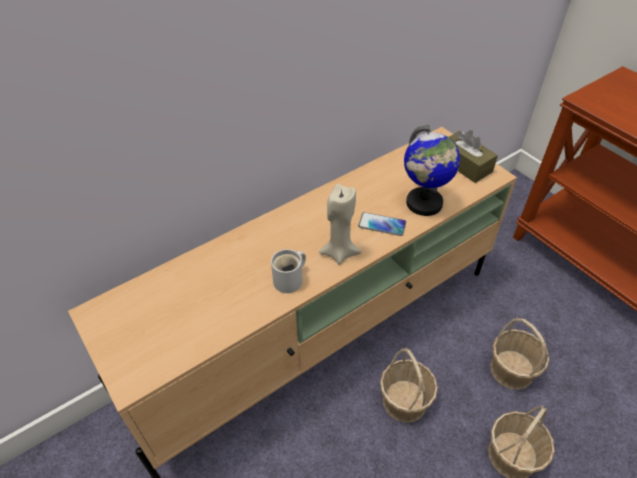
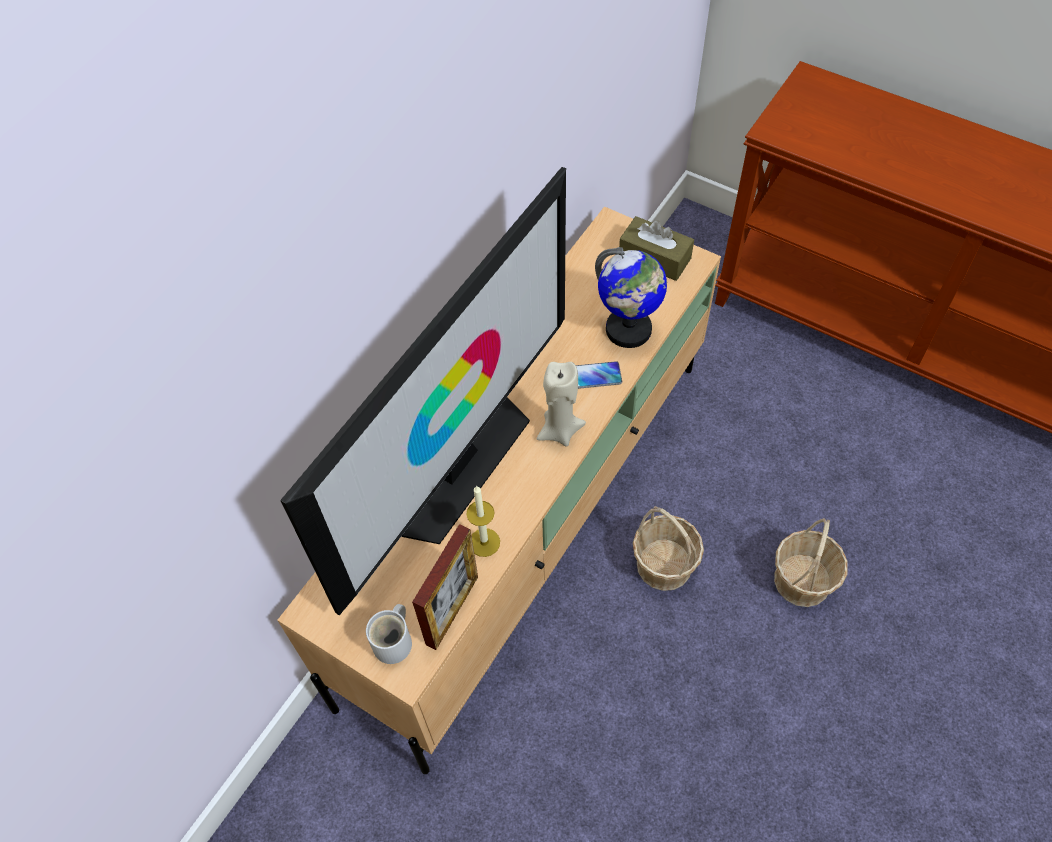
camera: 20 degrees left, 10 degrees up
white mug [271,249,306,293] -> white mug moved to [366,604,412,664]
basket [490,318,549,390] -> none
none -> television [280,167,566,615]
none -> picture frame [412,524,478,650]
none -> candle [466,486,500,557]

